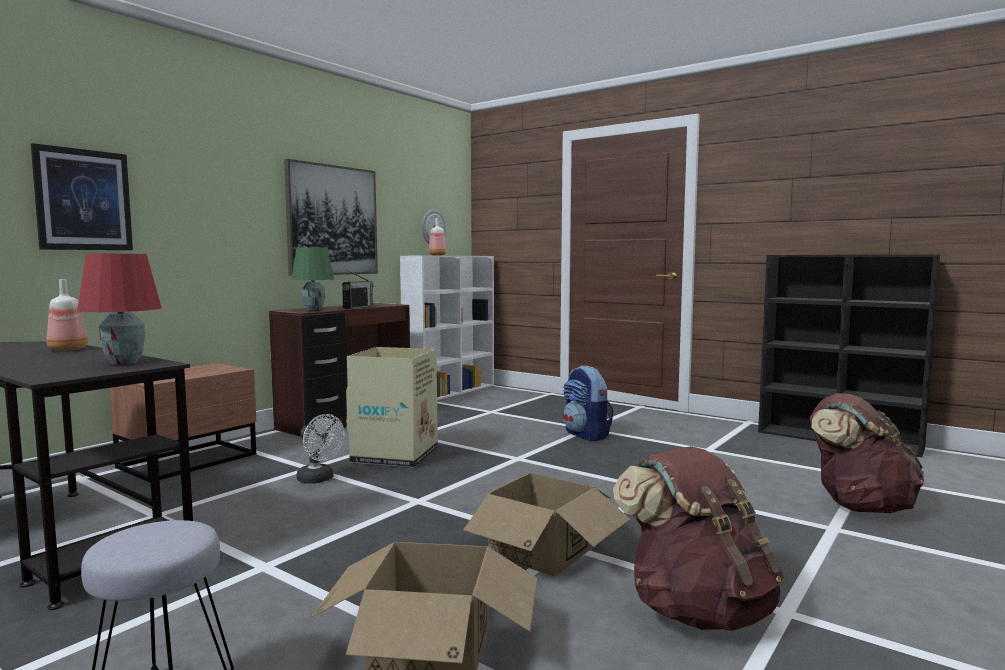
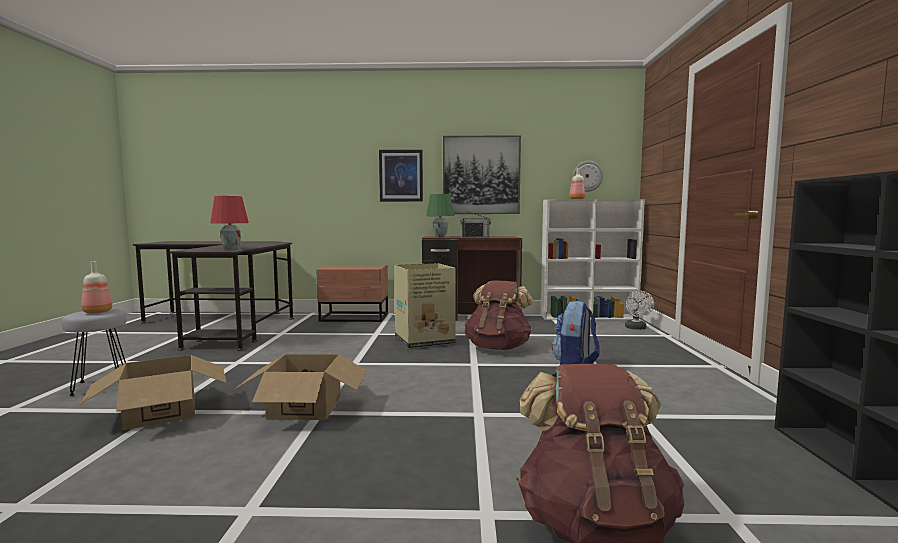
camera: 55 degrees right, 0 degrees up
picture [31,143,133,250] -> picture moved to [379,150,423,202]
bottle [47,279,88,351] -> bottle moved to [81,261,112,313]
white fan [296,414,345,483] -> white fan moved to [625,290,654,330]
brown backpack [613,446,784,631] -> brown backpack moved to [465,281,533,350]

